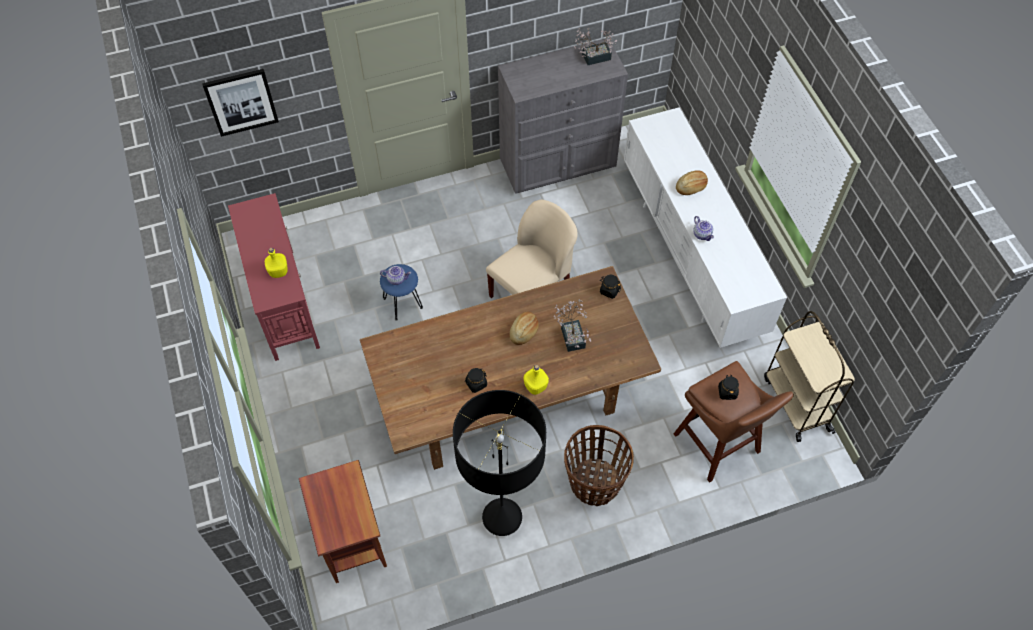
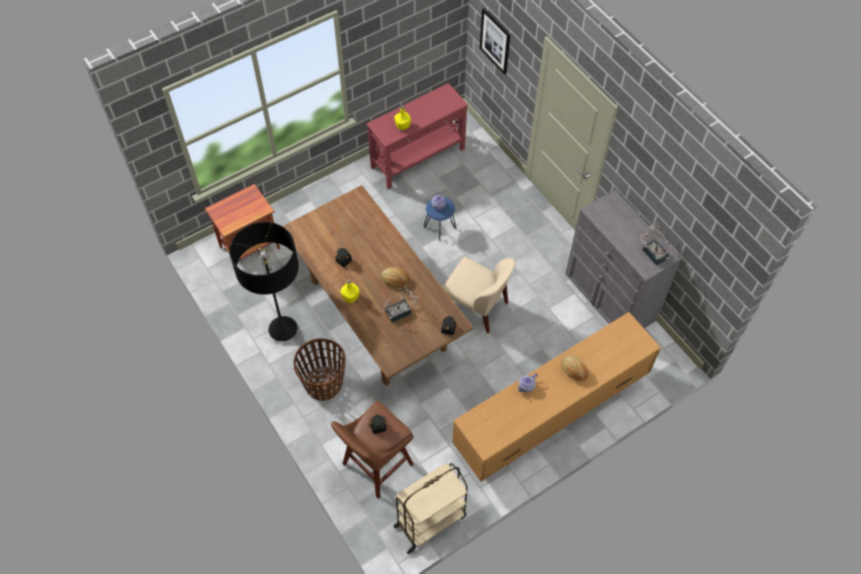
camera: 75 degrees right, 0 degrees up
white cabinet [624,107,787,348] -> brown cabinet [452,312,661,481]

